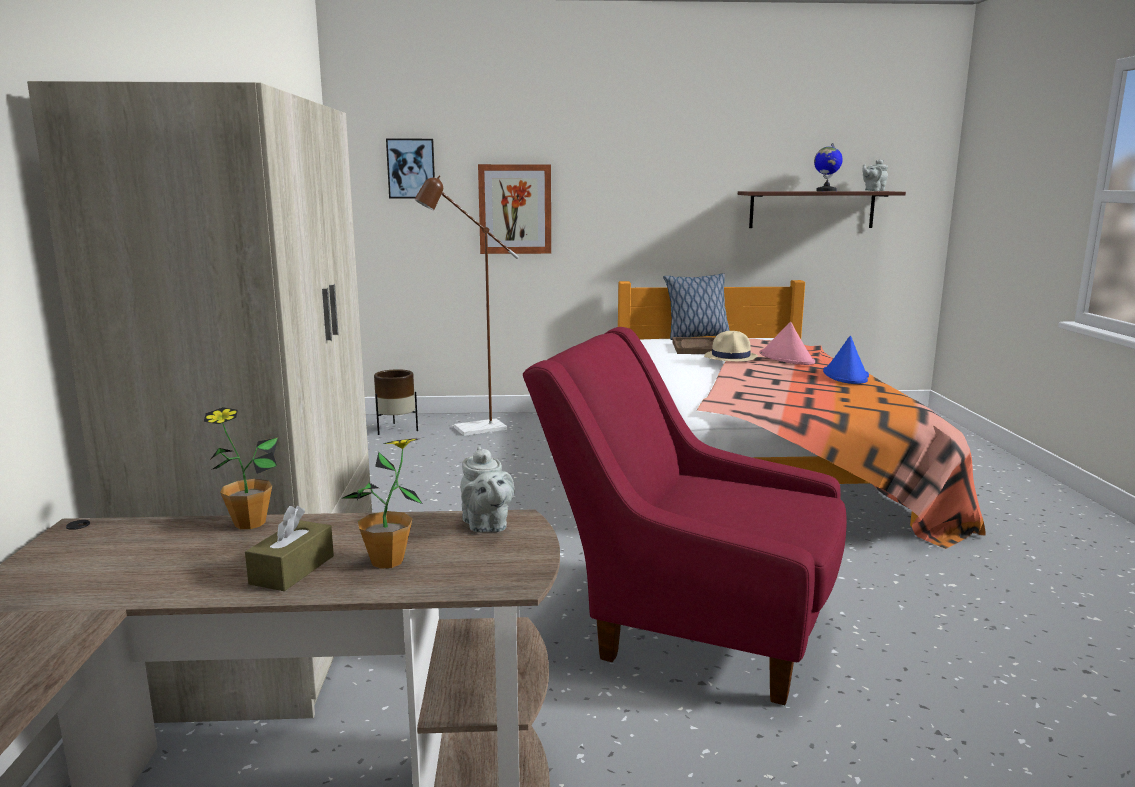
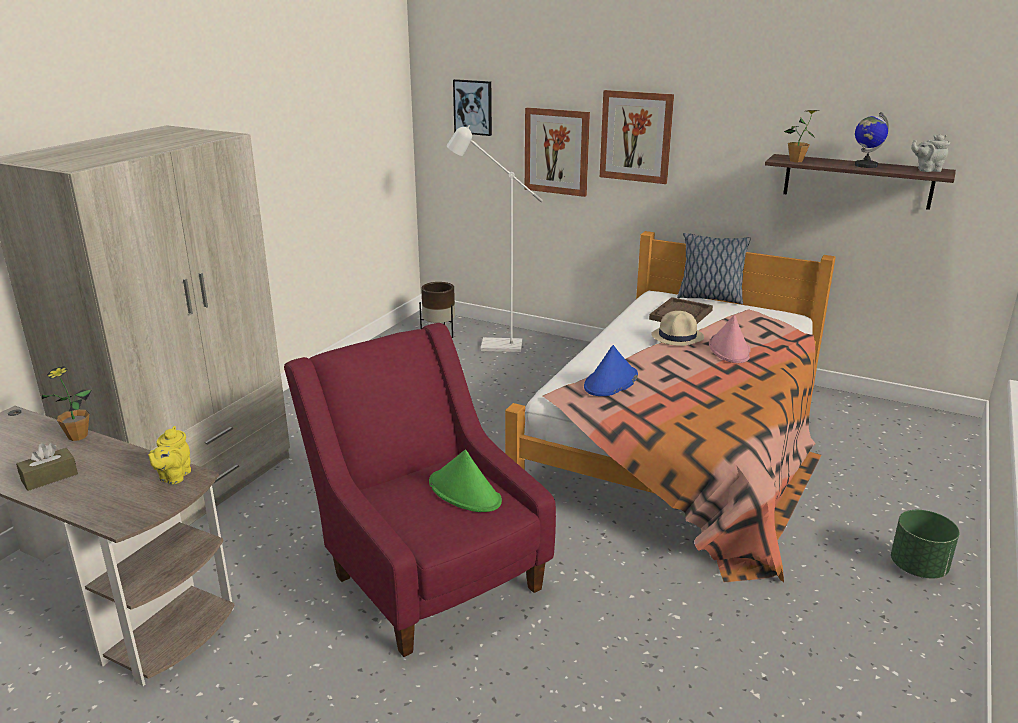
camera: 30 degrees right, 10 degrees up
potted plant [341,439,423,569] -> potted plant moved to [784,110,819,162]
brown floor lamp [414,176,519,436] -> white floor lamp [447,125,543,352]
grey teapot [461,446,515,532] -> yellow teapot [148,426,191,484]
blue hat [823,336,869,384] -> blue hat moved to [584,345,638,396]
none -> green hat [429,450,502,512]
none -> picture [600,90,674,184]
none -> green planter [891,510,959,578]

